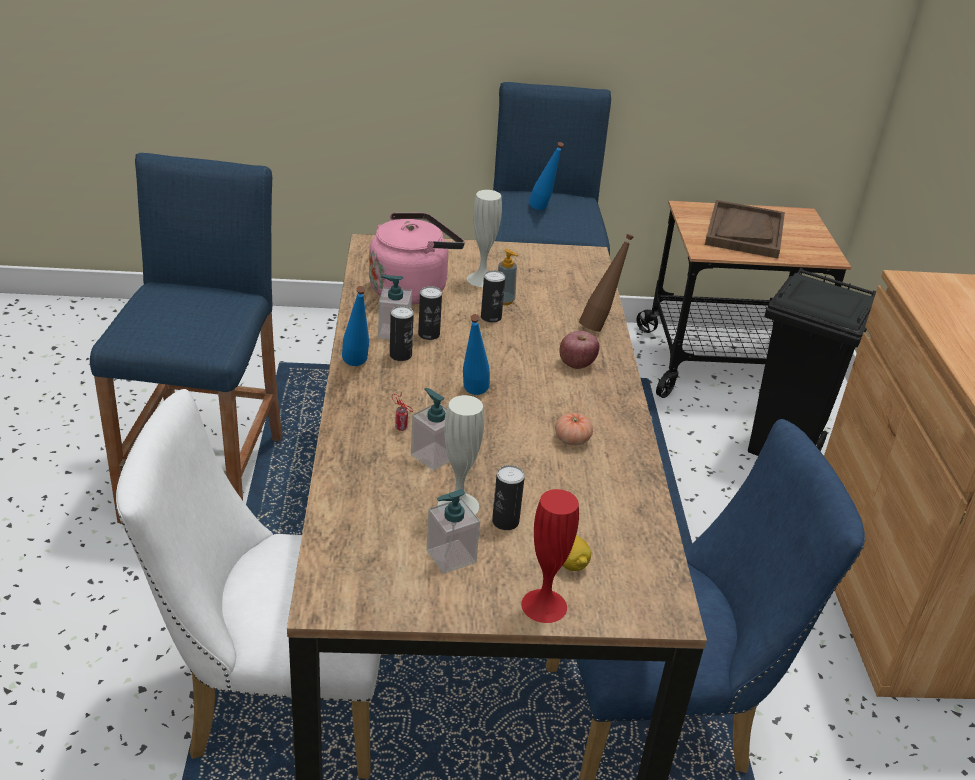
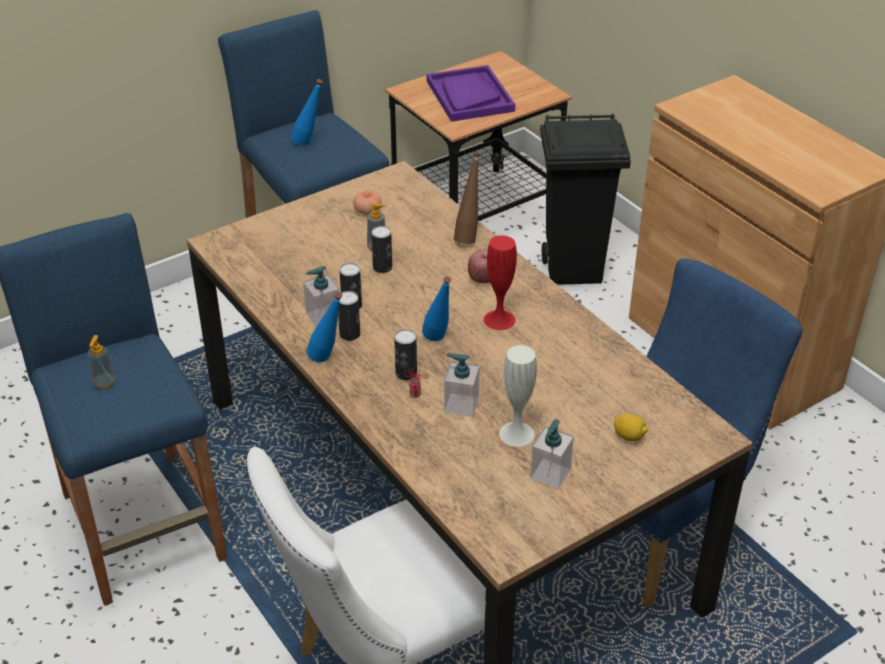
camera: 30 degrees left, 5 degrees up
pink kettle [369,213,465,305] -> none
white vase [467,190,502,287] -> none
can [492,465,525,530] -> can moved to [394,329,417,380]
red vase [521,489,579,623] -> red vase moved to [484,235,517,330]
tomato [555,413,593,445] -> tomato moved to [353,190,382,214]
brown tray [705,200,785,258] -> purple tray [427,65,515,122]
none -> soap dispenser [88,335,116,389]

